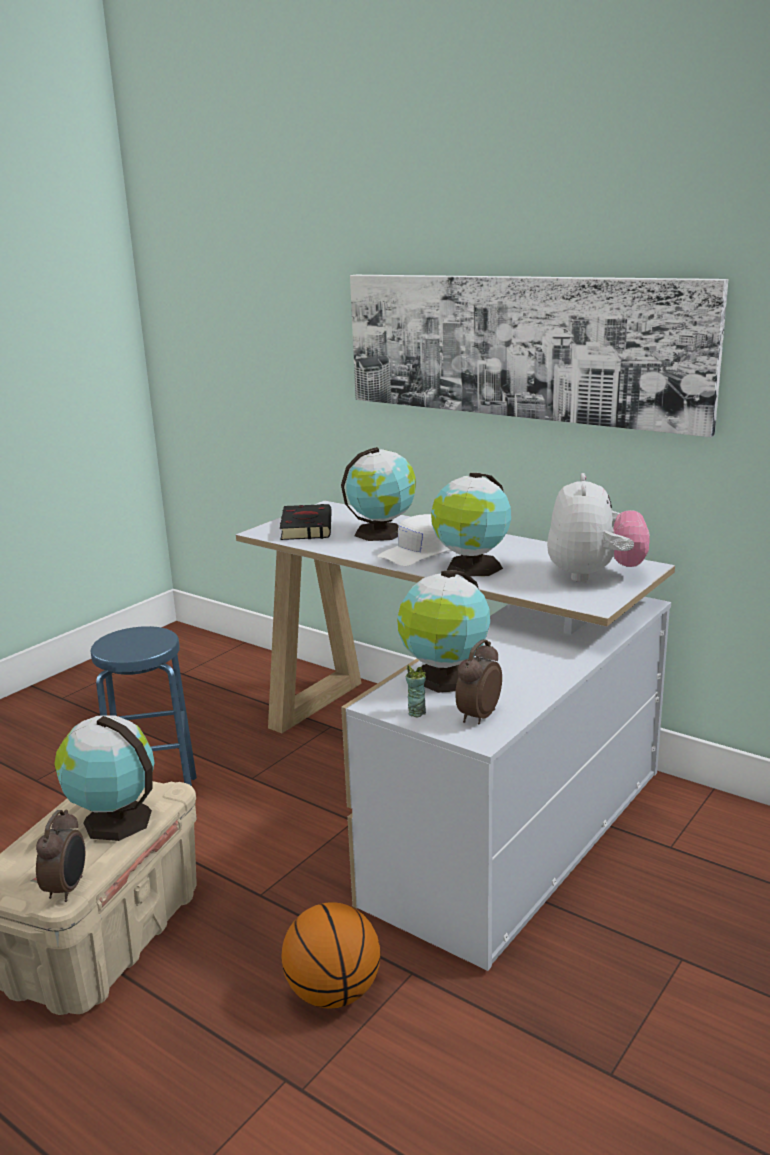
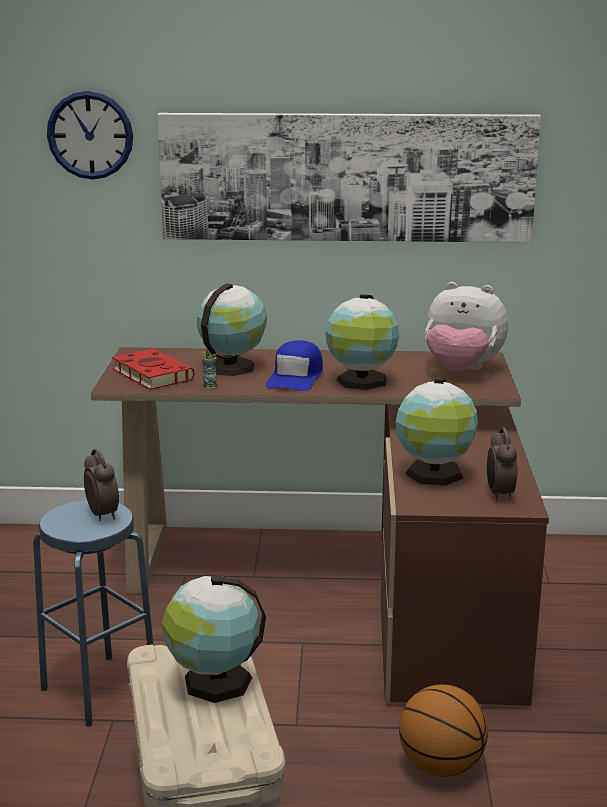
camera: 35 degrees left, 0 degrees up
alarm clock [36,809,85,902] -> alarm clock moved to [84,449,119,521]
white desk [236,501,675,971] -> brown desk [91,347,549,706]
black book [280,504,332,540] -> red book [112,349,194,390]
white cap [377,514,450,566] -> blue cap [266,340,323,391]
cup [405,665,426,717] -> cup moved to [202,349,217,389]
plush toy [547,473,650,582] -> plush toy turned 135 degrees clockwise [425,282,508,371]
none -> wall clock [47,91,133,180]

